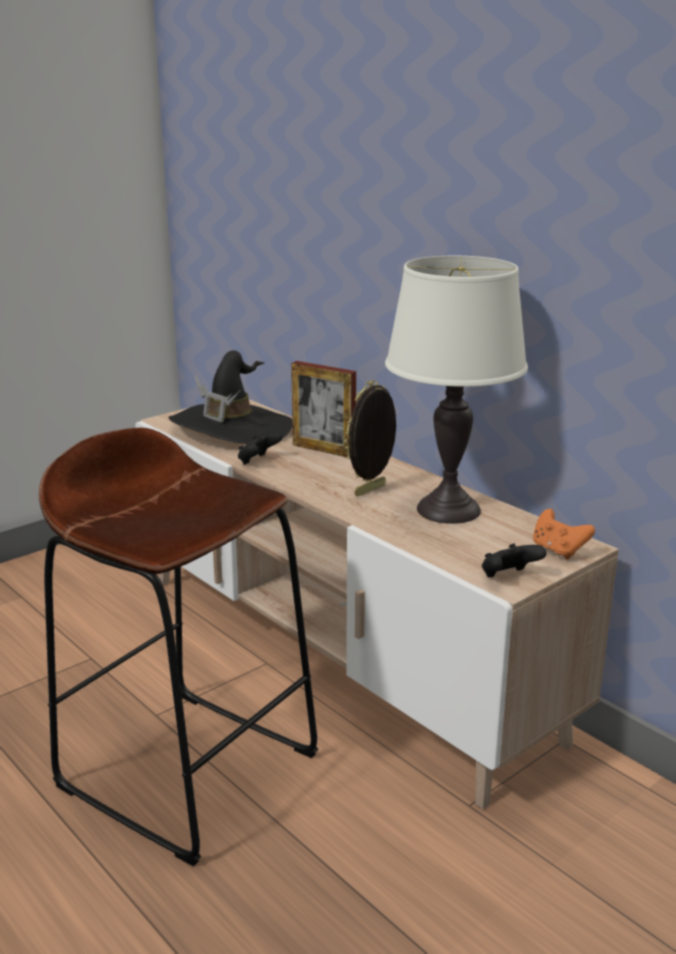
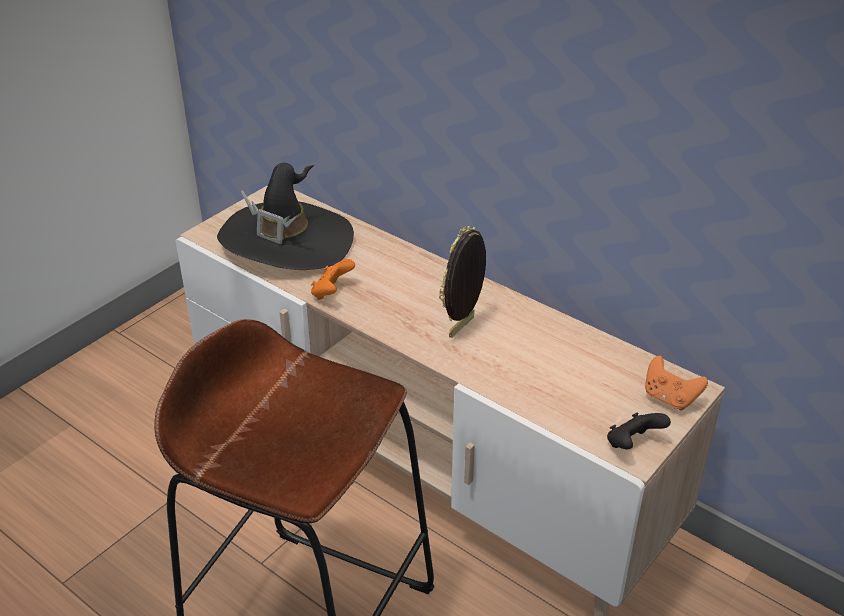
camera: 10 degrees left, 15 degrees up
black game controller [238,432,283,465] -> orange game controller [311,259,355,300]
picture frame [291,361,356,457] -> none
white table lamp [385,256,528,524] -> none

